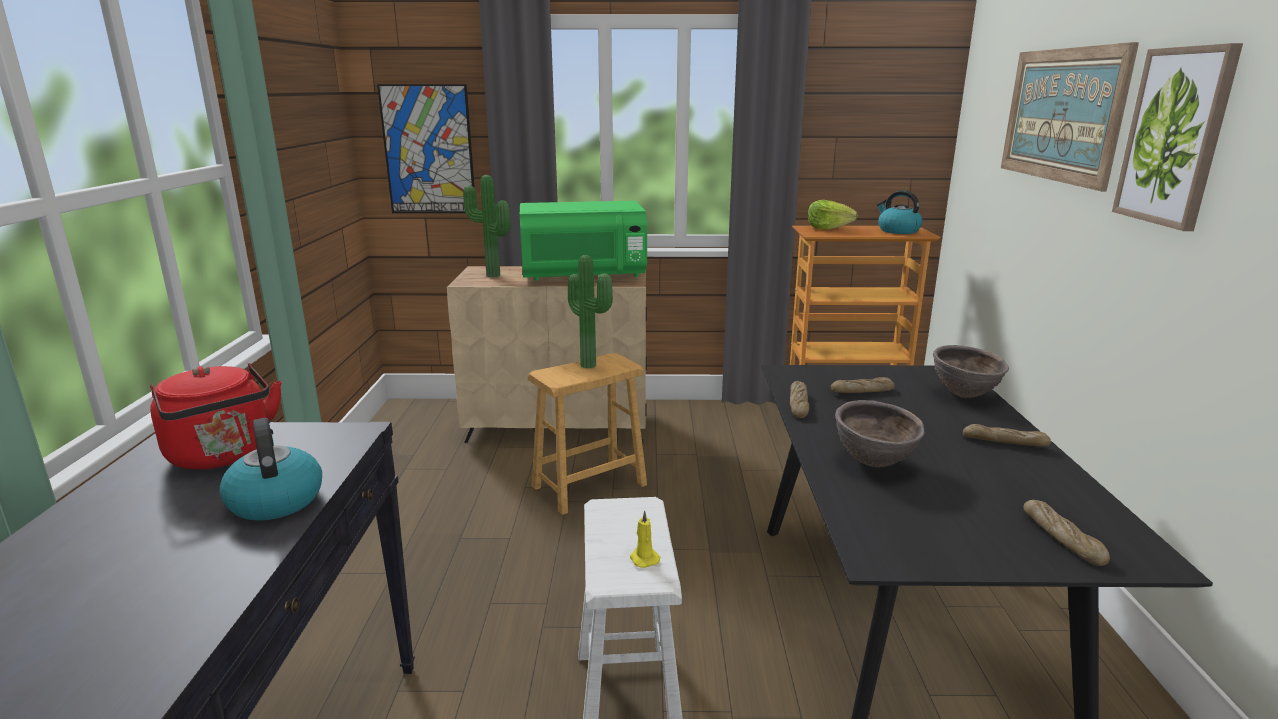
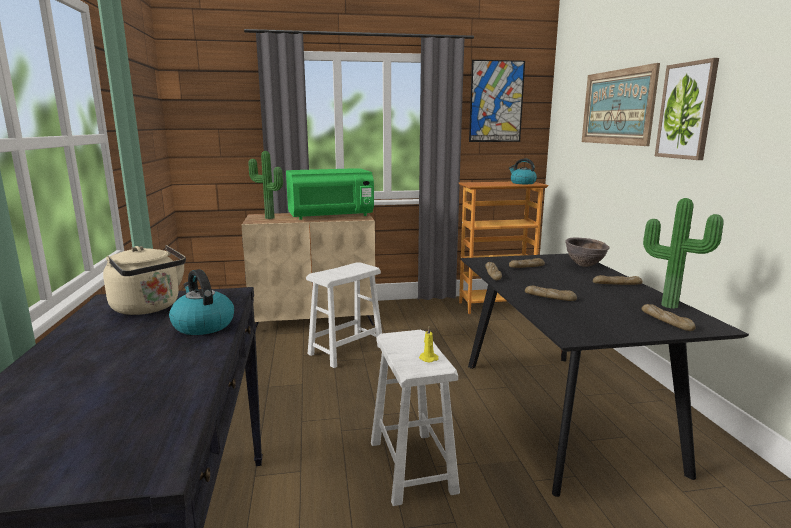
camera: 10 degrees left, 5 degrees down
red kettle [150,363,282,470] -> beige kettle [103,245,186,315]
picture [377,84,474,213] -> picture moved to [469,60,525,142]
brown stool [528,353,647,515] -> white stool [306,262,382,368]
potted plant [568,255,613,369] -> potted plant moved to [643,198,724,309]
lettuce [808,200,858,230] -> none
brown bowl [835,400,924,467] -> bread [525,286,577,301]

